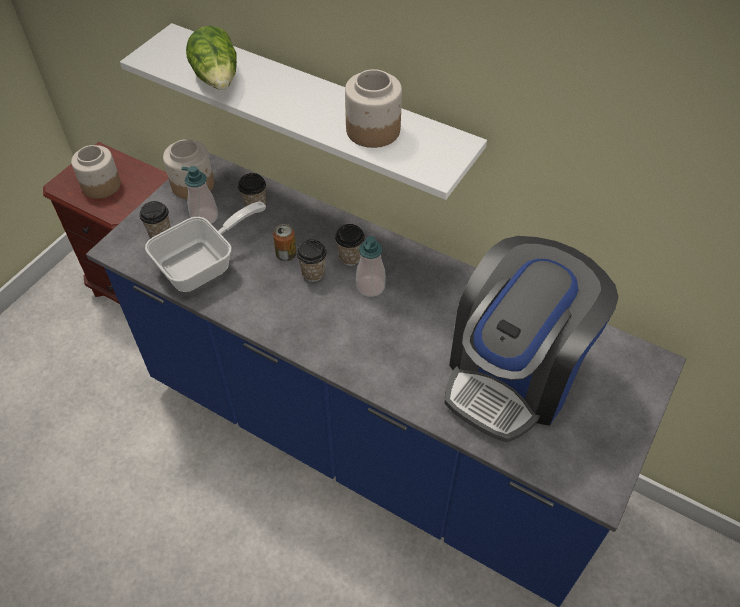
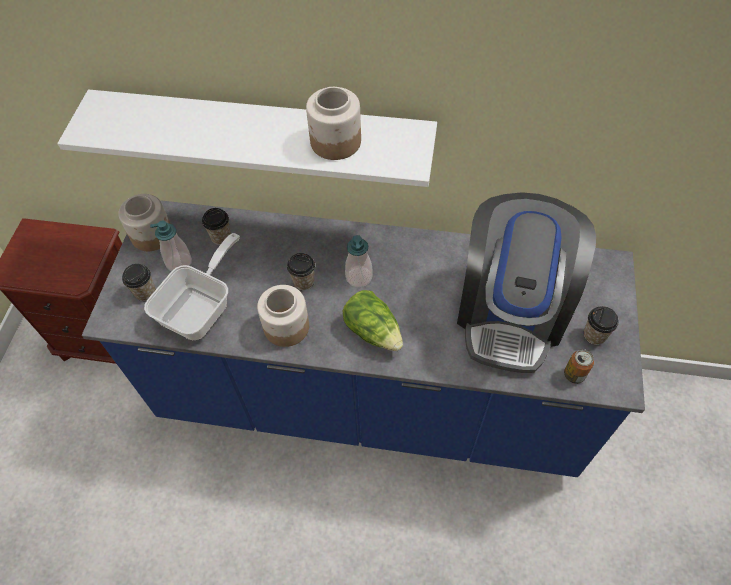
camera: 20 degrees left, 5 degrees up
jar [71,145,121,199] -> jar moved to [257,285,309,347]
lettuce [186,26,237,90] -> lettuce moved to [343,290,403,351]
can [273,224,297,261] -> can moved to [564,349,594,384]
cup [335,224,365,266] -> cup moved to [584,306,619,345]

